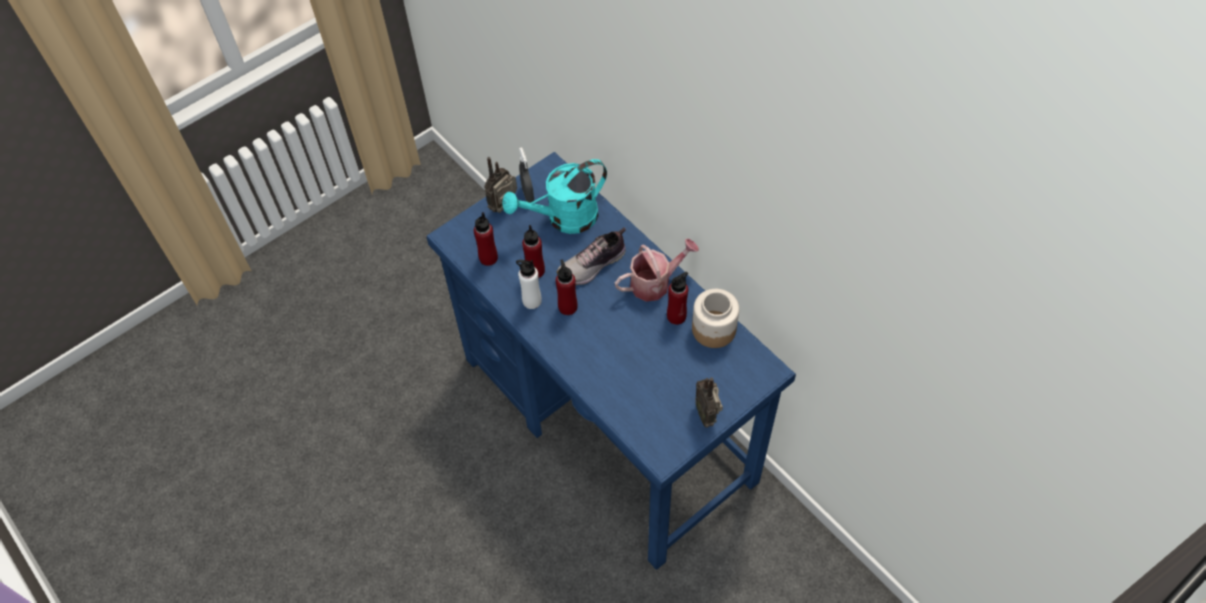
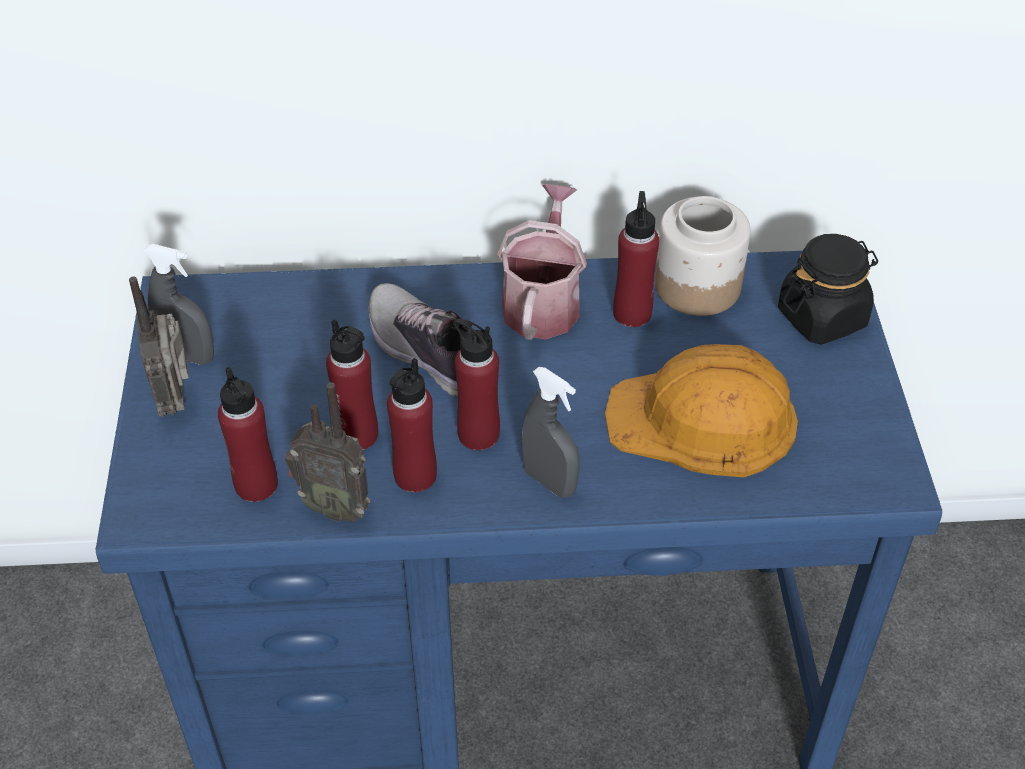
camera: 55 degrees left, 10 degrees down
turquoise watering can [502,159,607,234] -> none
white bottle [516,260,542,309] -> red bottle [387,358,437,492]
shoe [557,227,626,285] -> shoe turned 135 degrees clockwise [368,283,471,397]
radio [695,378,723,428] -> radio moved to [285,382,371,522]
none -> grey spray bottle [522,367,580,498]
none -> orange hard hat [605,344,798,477]
none -> black jar [778,234,878,345]

